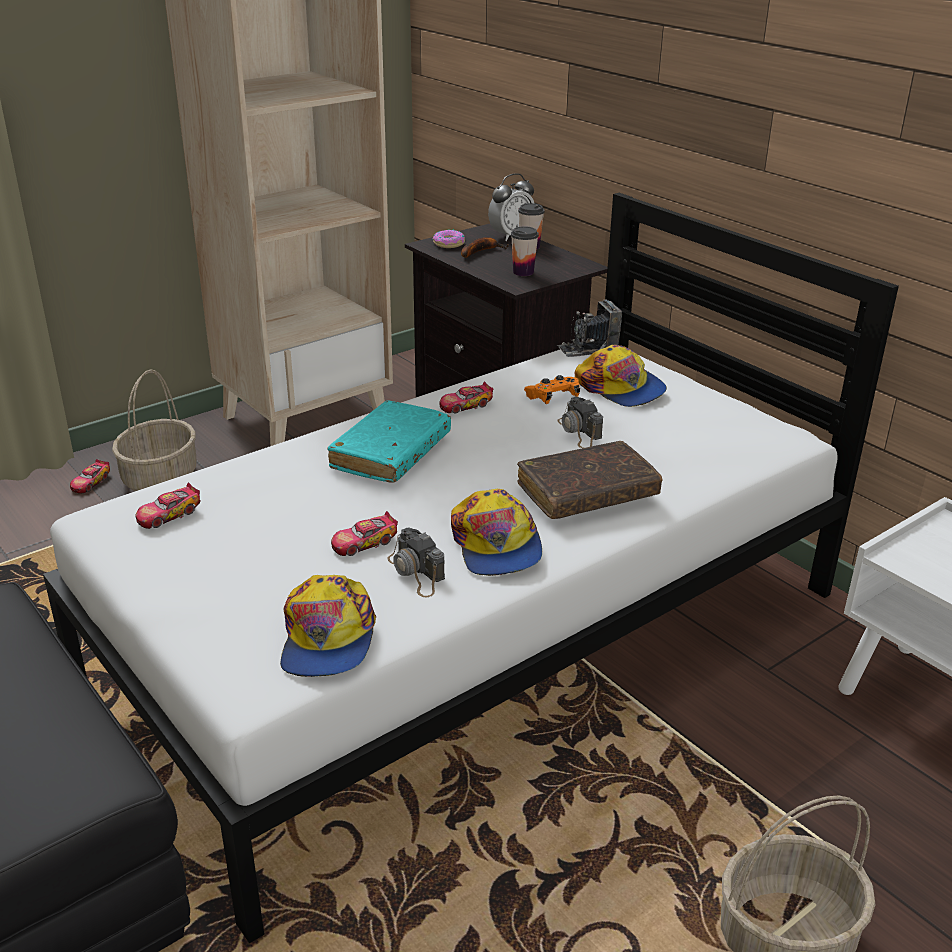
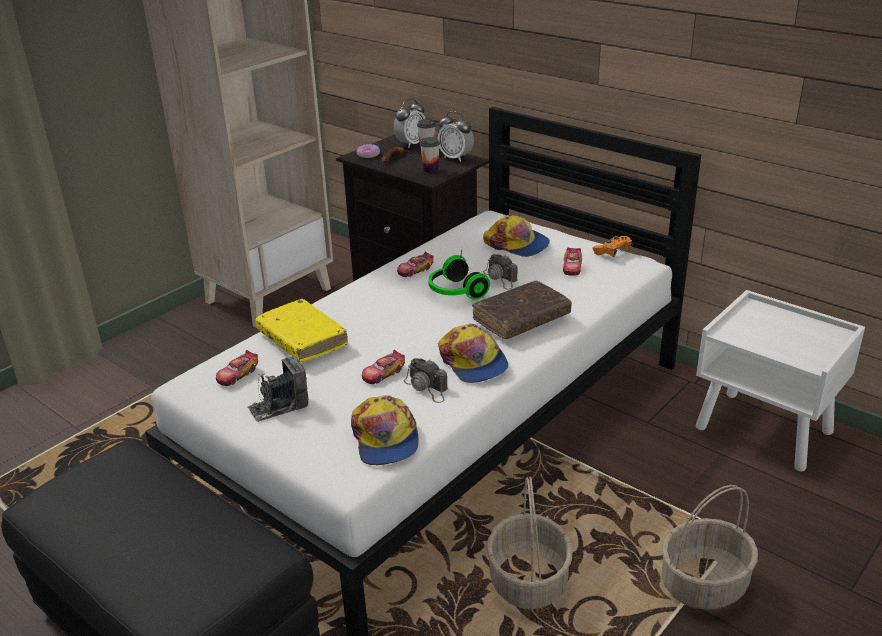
camera: 10 degrees left, 0 degrees up
toy car [70,459,110,493] -> toy car moved to [563,248,582,276]
basket [112,369,196,491] -> basket moved to [487,476,572,610]
turquoise book [327,400,451,482] -> none
orange game controller [524,375,580,404] -> orange game controller moved to [593,236,633,257]
camera [556,300,622,357] -> camera moved to [248,356,308,422]
none -> yellow book [255,299,348,362]
none -> headphones [428,250,490,300]
none -> alarm clock [438,111,474,162]

